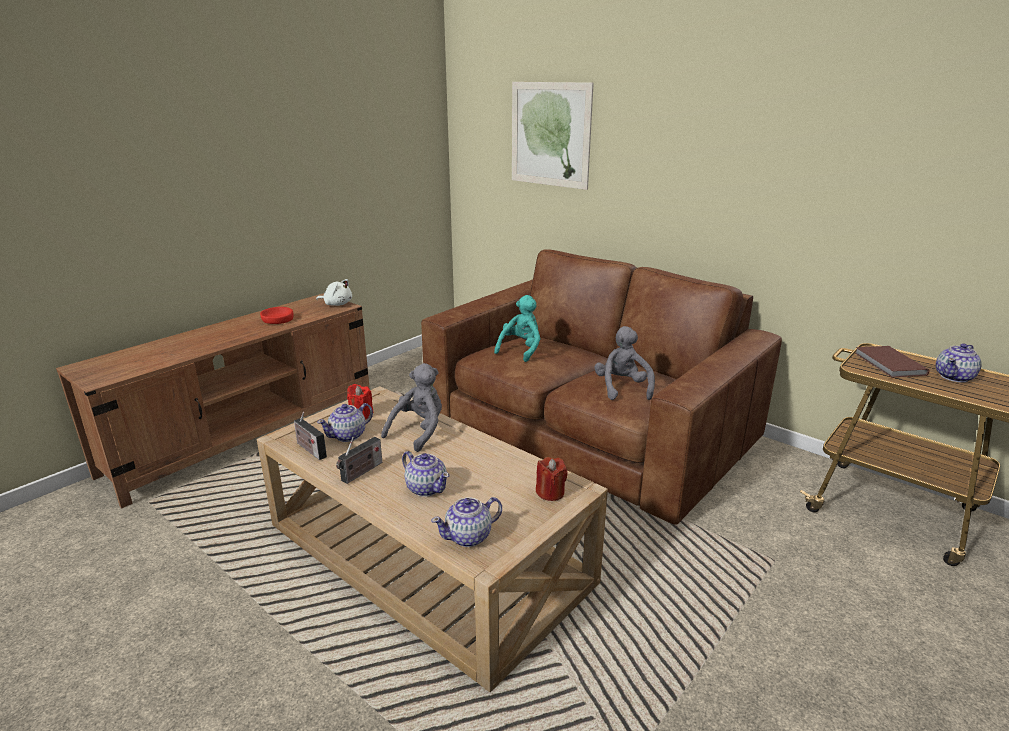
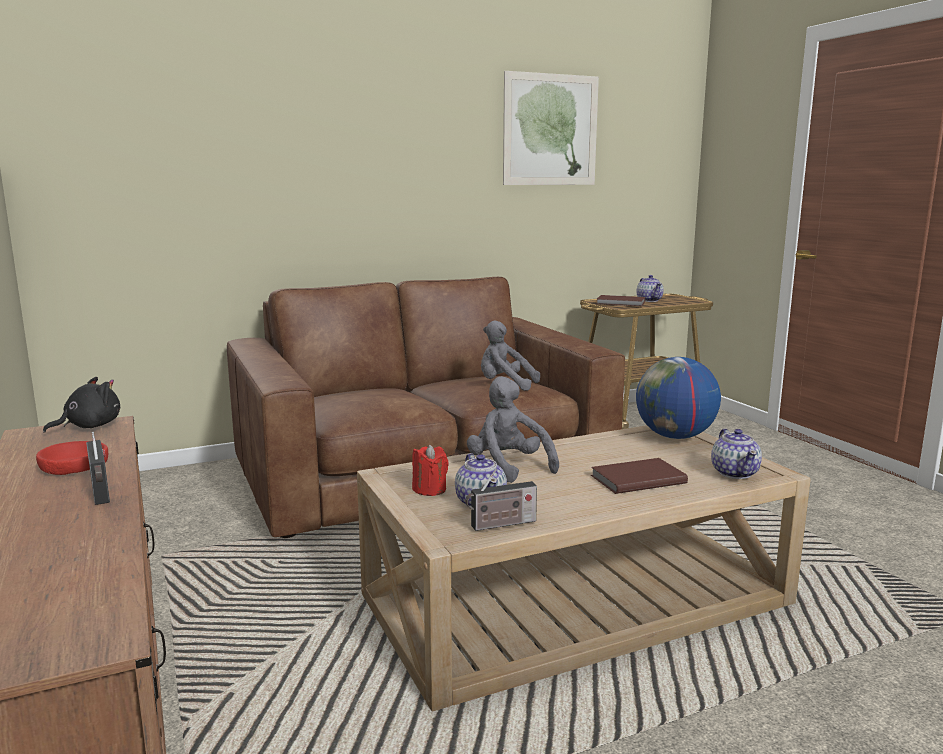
camera: 65 degrees left, 10 degrees down
white plush toy [316,279,352,306] -> black plush toy [43,377,120,433]
radio [336,437,382,484] -> radio moved to [86,432,110,505]
teapot [402,451,450,497] -> brown book [591,458,688,494]
turquoise plush toy [494,295,540,362] -> none
picture [512,82,594,190] -> picture moved to [503,71,599,185]
red candle [536,457,568,501] -> globe [636,357,721,439]

